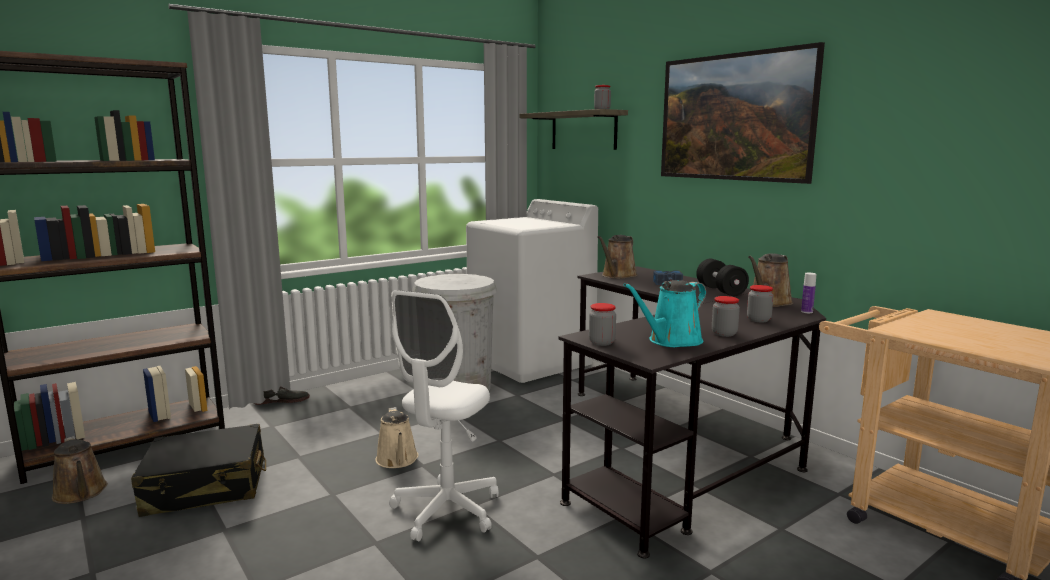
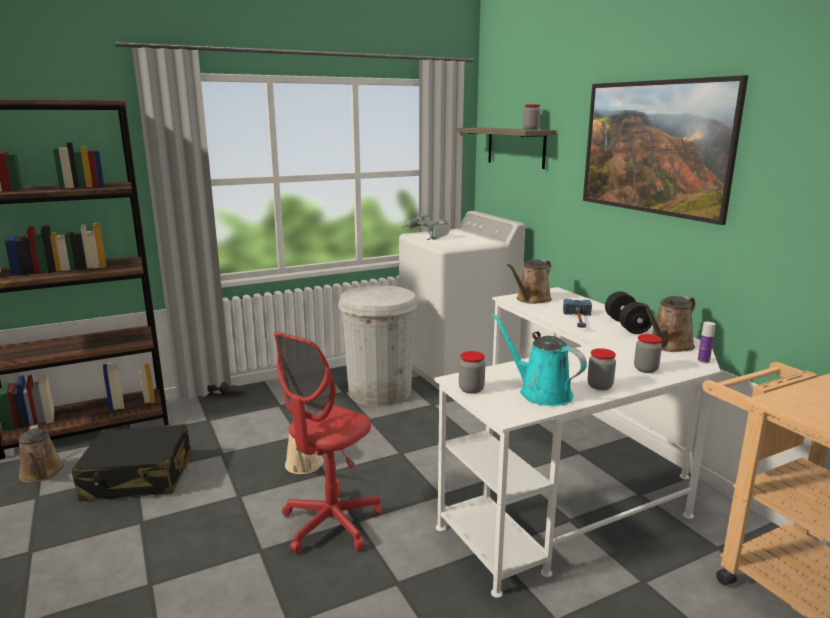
camera: 10 degrees right, 5 degrees up
white office chair [389,290,499,541] -> red office chair [274,331,382,554]
black desk [558,266,826,559] -> white desk [434,287,721,598]
turquoise watering can [623,280,706,347] -> turquoise watering can turned 75 degrees clockwise [492,313,587,406]
none -> power drill [401,213,449,240]

